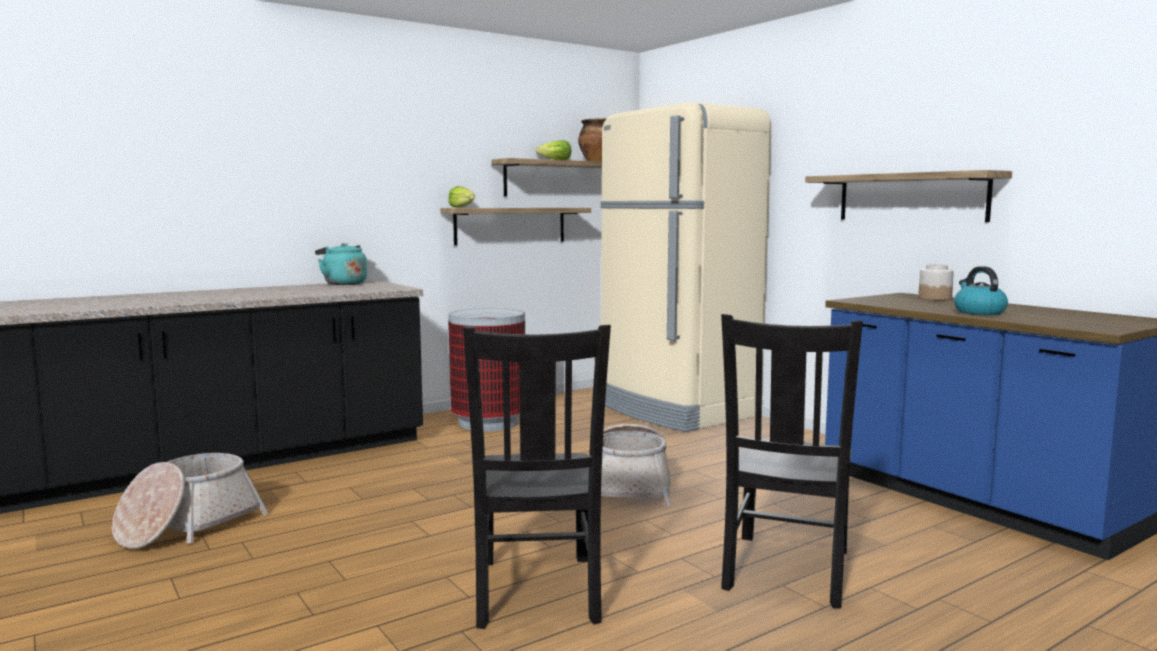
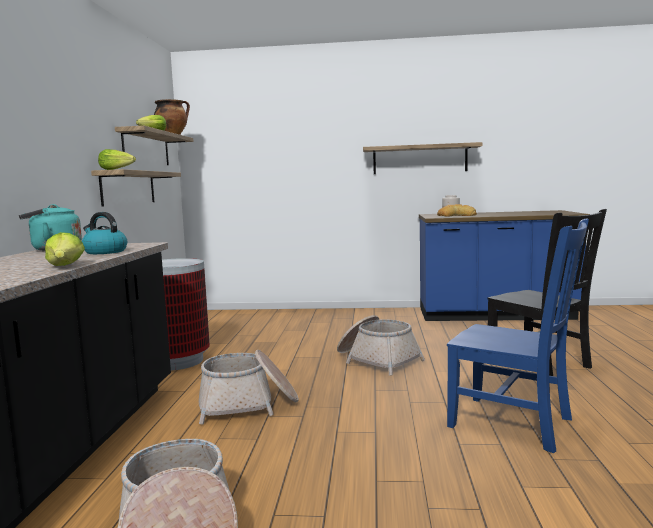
camera: 50 degrees left, 0 degrees up
black chair [463,325,611,629] -> blue chair [447,218,589,453]
beige fridge [600,102,771,432] -> none
kettle [954,266,1008,315] -> kettle moved to [82,212,127,254]
none -> lettuce [45,232,85,266]
none -> basket [199,350,299,424]
none -> bread [437,204,477,217]

